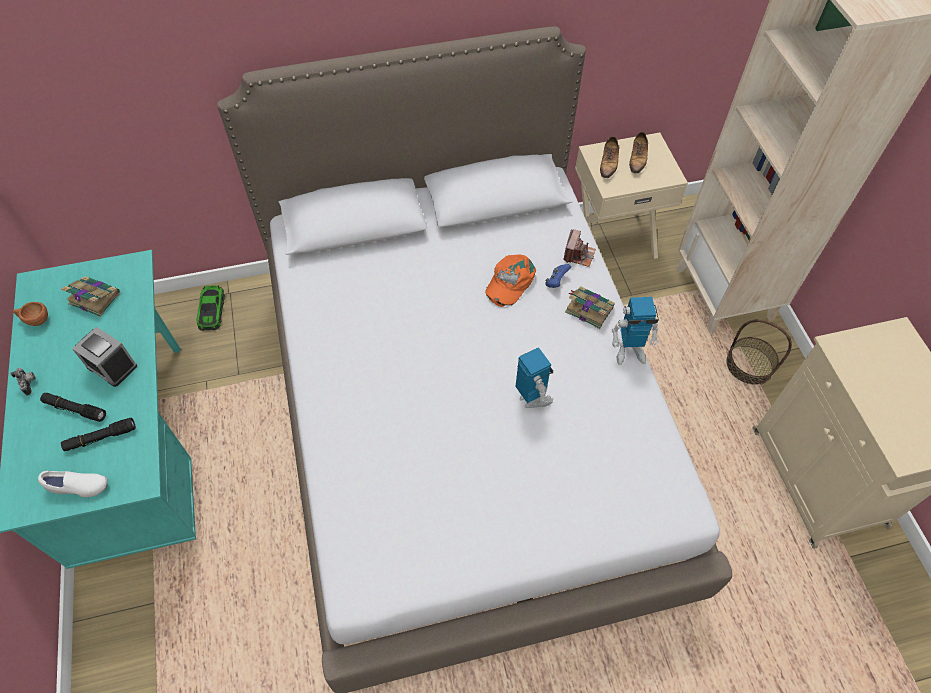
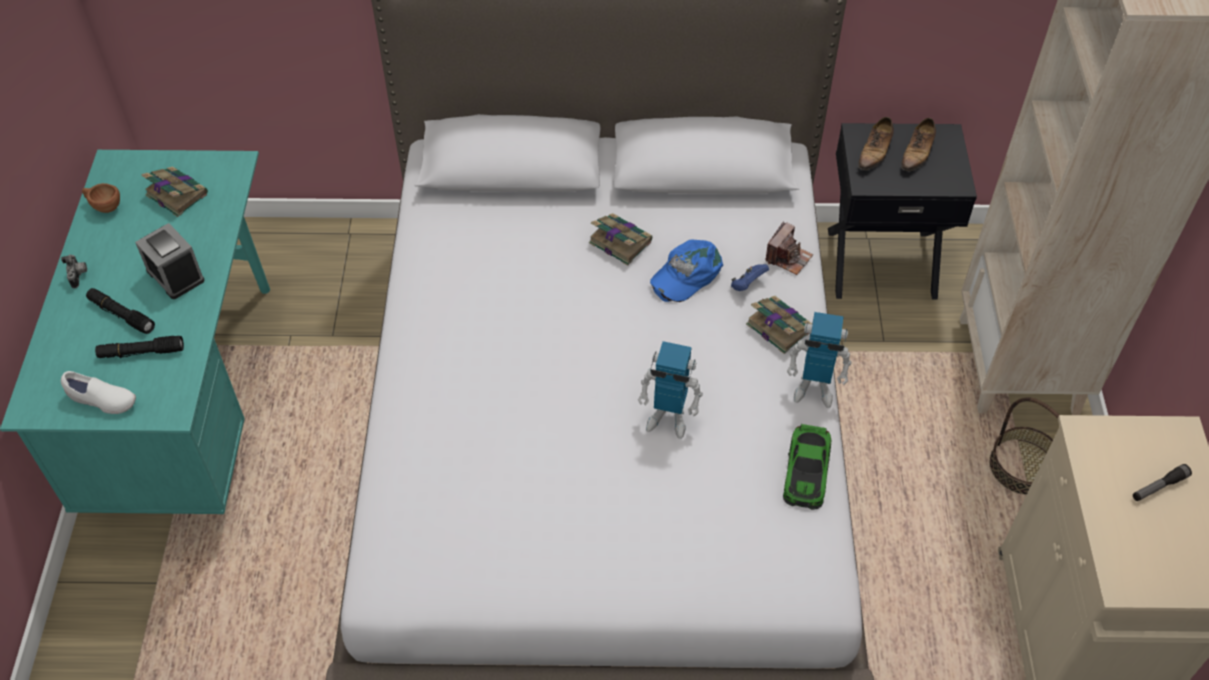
camera: 15 degrees right, 5 degrees down
toy car [197,285,225,331] -> toy car moved to [783,424,831,510]
orange cap [485,254,536,307] -> blue cap [650,240,723,302]
toy robot [515,347,554,408] -> toy robot turned 120 degrees clockwise [638,341,703,439]
beige nightstand [575,133,688,259] -> black nightstand [828,123,977,300]
none -> book [589,213,652,266]
none -> flashlight [1133,464,1192,501]

